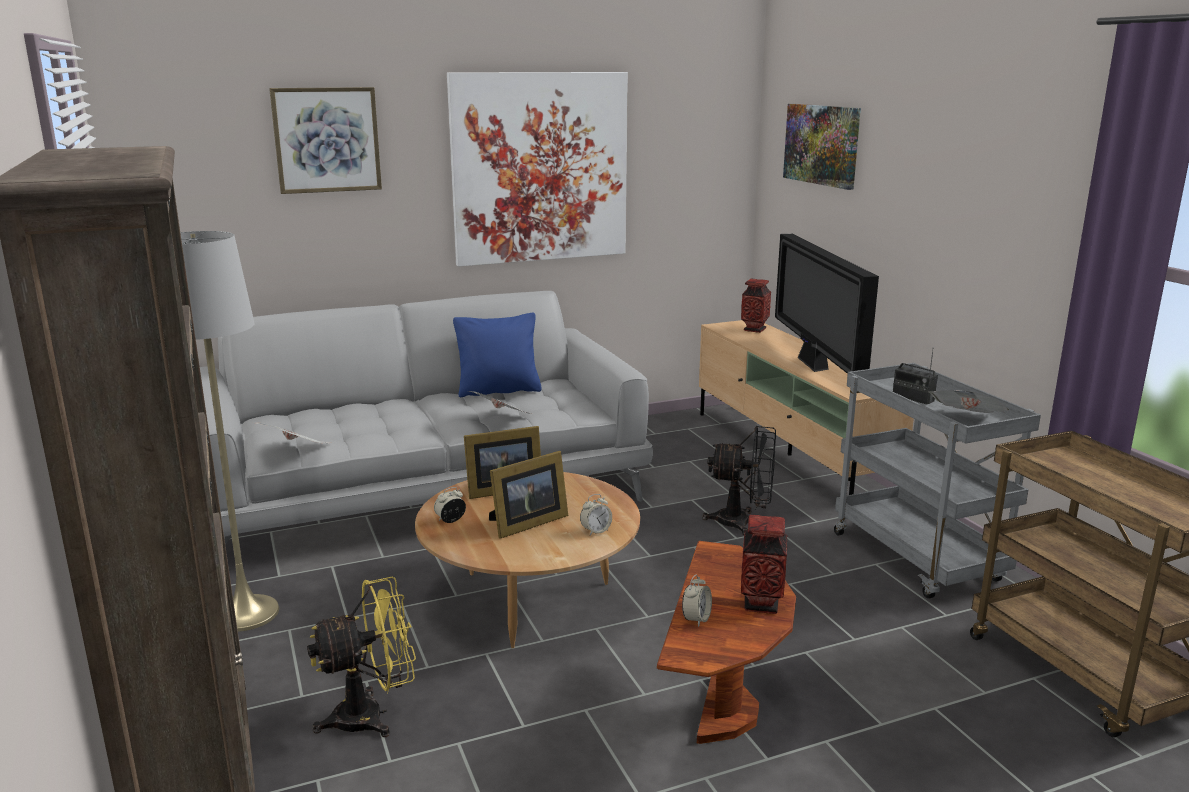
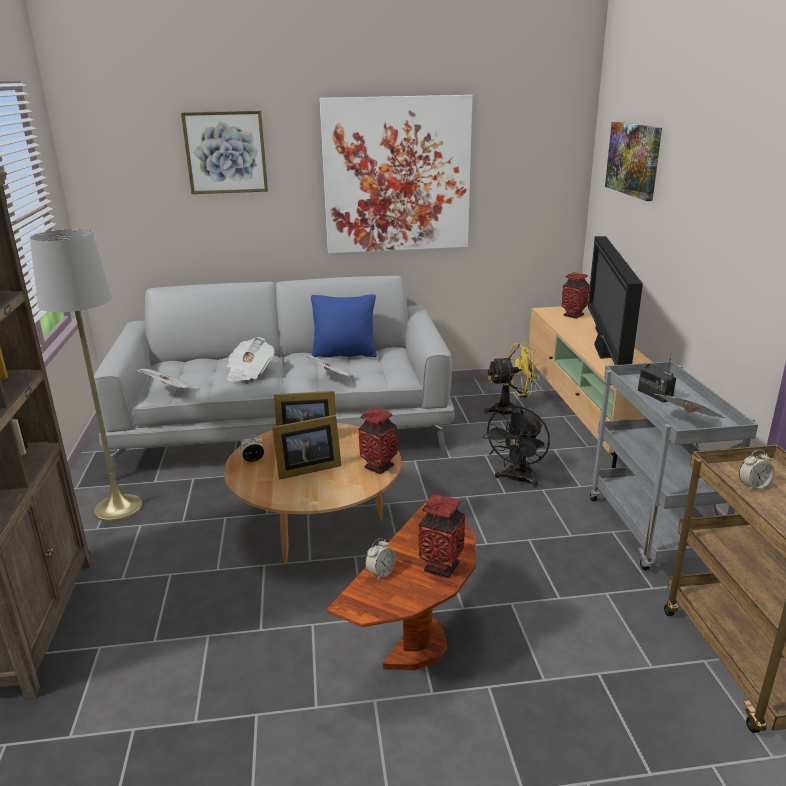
camera: 15 degrees right, 5 degrees up
yellow fan [307,577,416,737] -> yellow fan moved to [484,342,540,415]
alarm clock [580,494,612,535] -> alarm clock moved to [739,450,775,491]
black fan [702,426,776,535] -> black fan turned 90 degrees clockwise [483,406,550,487]
none -> newspaper [227,337,275,382]
none -> vase [359,408,398,474]

